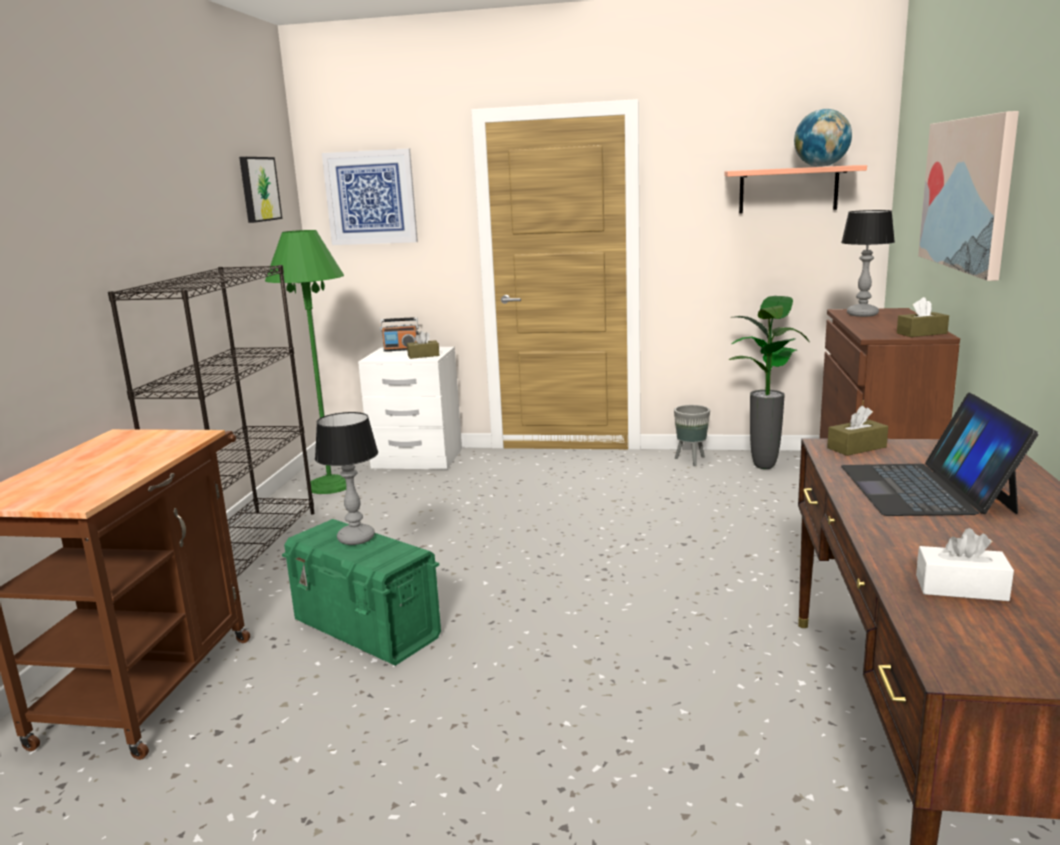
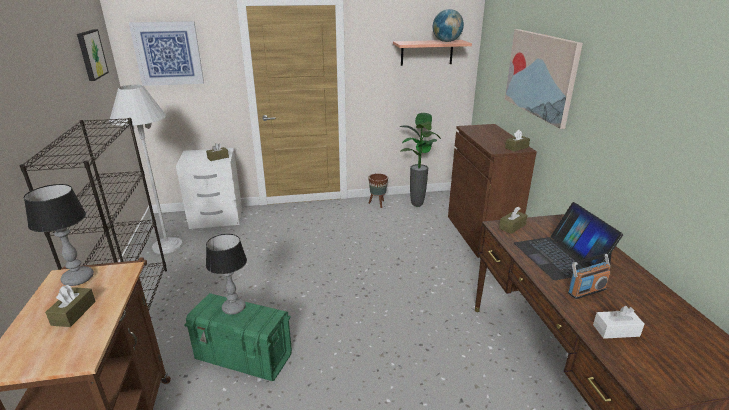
camera: 20 degrees left, 10 degrees up
green floor lamp [265,230,346,494] -> white floor lamp [109,85,183,254]
radio [380,317,419,351] -> radio moved to [568,254,611,299]
grey planter [674,405,710,466] -> brown planter [368,173,388,208]
table lamp [841,210,895,317] -> table lamp moved to [24,184,94,286]
none -> brown tissue box [45,285,96,327]

